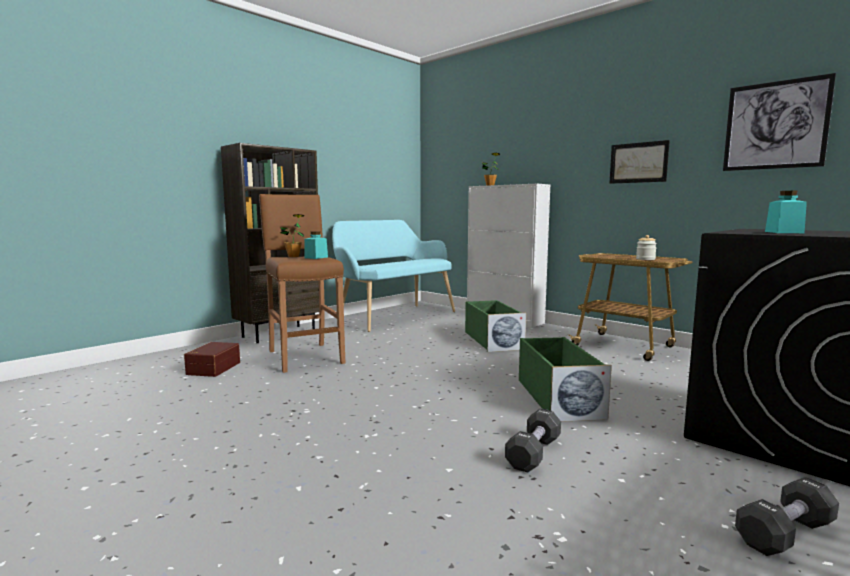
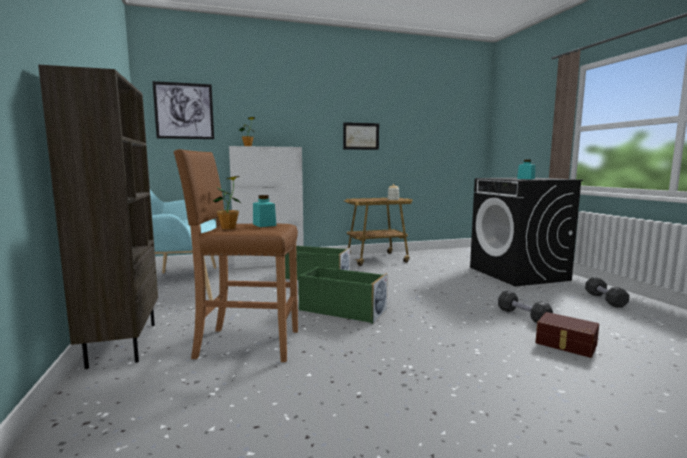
camera: 60 degrees left, 0 degrees up
brown storage box [184,342,240,377] -> brown storage box moved to [535,312,599,358]
green storage box [519,337,612,422] -> green storage box moved to [298,267,388,324]
picture [723,73,836,171] -> picture moved to [152,81,214,139]

